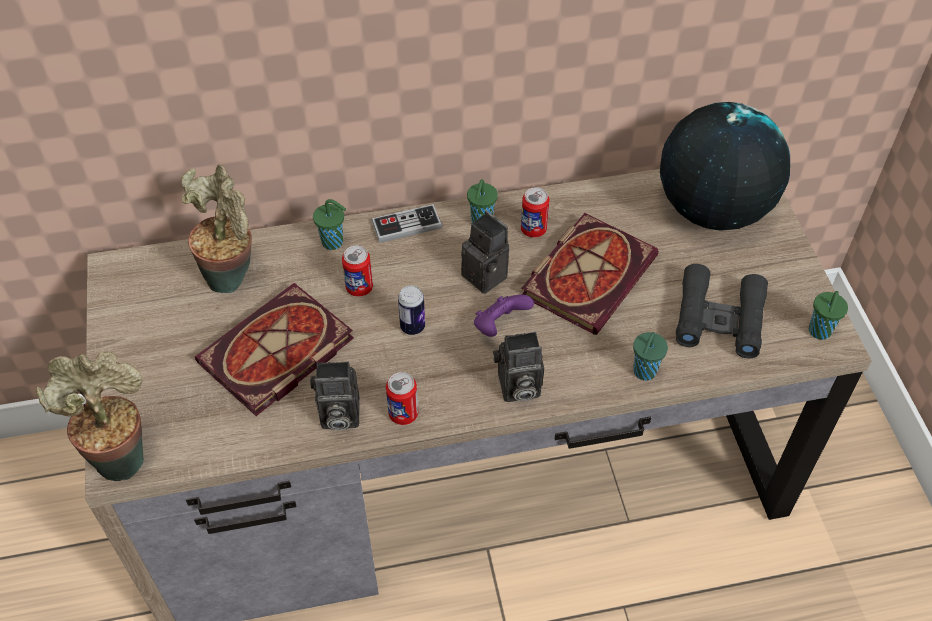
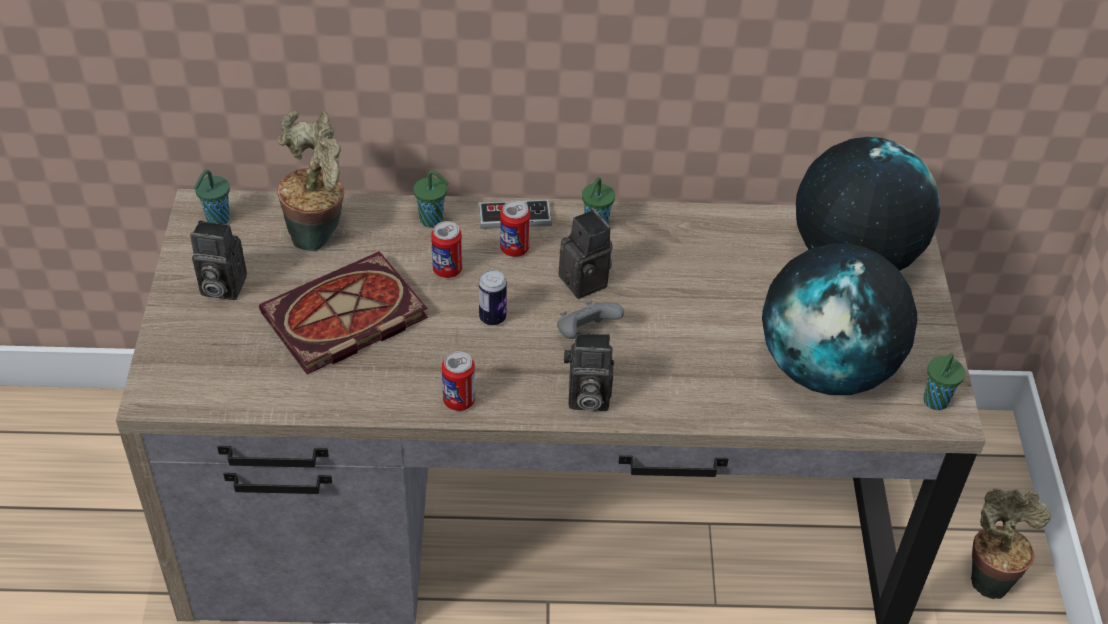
camera: 10 degrees right, 5 degrees down
potted plant [36,351,144,481] -> potted plant moved to [971,488,1051,599]
camera [310,361,360,430] -> camera moved to [190,221,247,300]
purple game controller [474,295,534,337] -> grey game controller [557,300,624,339]
can [521,187,549,238] -> can moved to [500,201,530,257]
book [521,213,659,335] -> none
green cup [633,332,668,381] -> green cup moved to [194,170,230,224]
black binoculars [676,264,768,358] -> globe [762,244,917,395]

